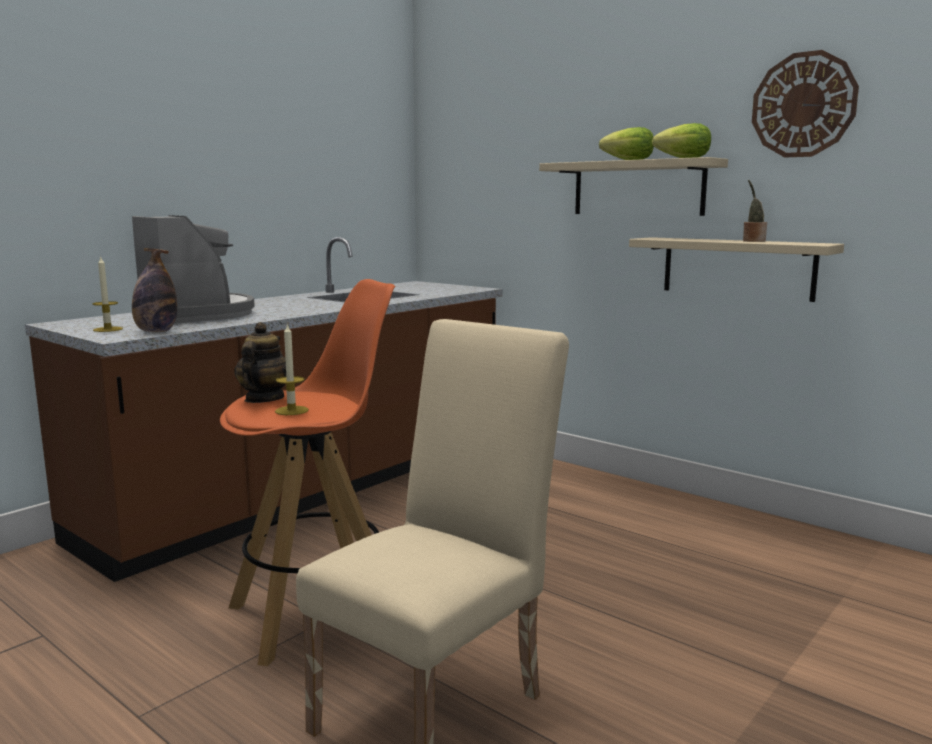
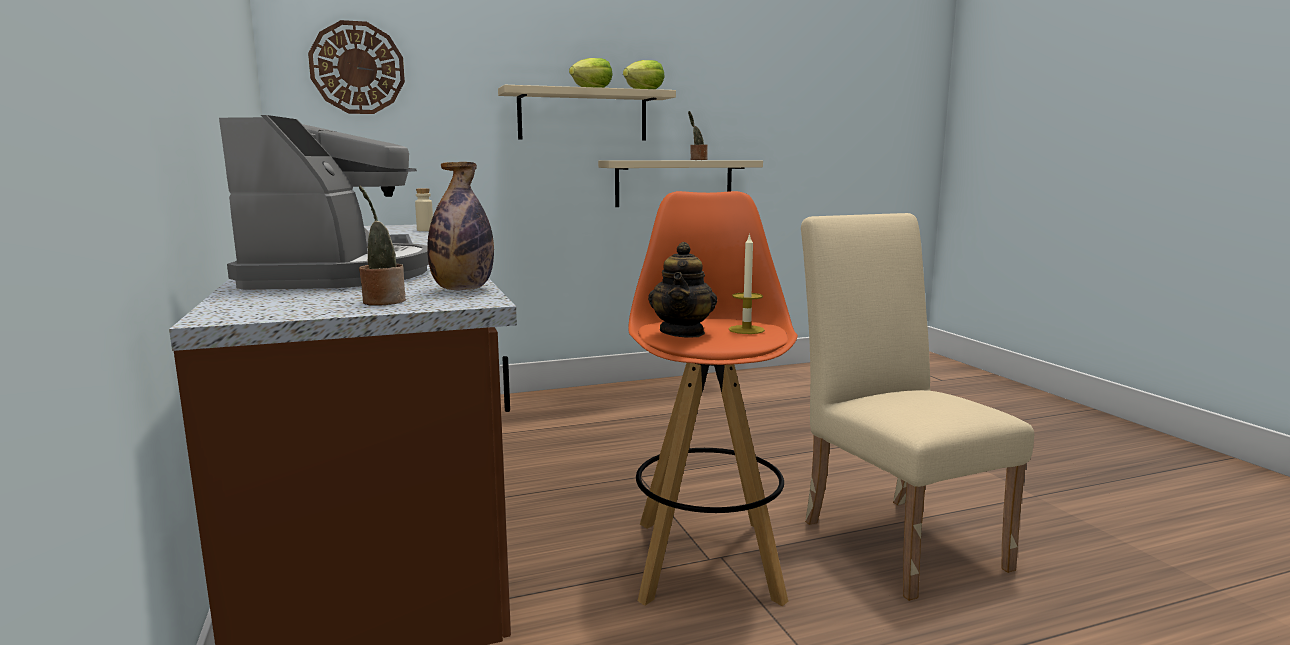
camera: 60 degrees left, 0 degrees up
candle [93,255,123,332] -> potted plant [359,186,406,305]
coffee machine [132,215,255,324] -> coffee machine turned 90 degrees clockwise [219,115,429,290]
teapot [234,322,286,403] -> teapot turned 120 degrees counterclockwise [648,242,717,338]
wall clock [752,50,859,158] -> wall clock moved to [308,20,405,114]
none -> beige bottle [415,188,433,231]

